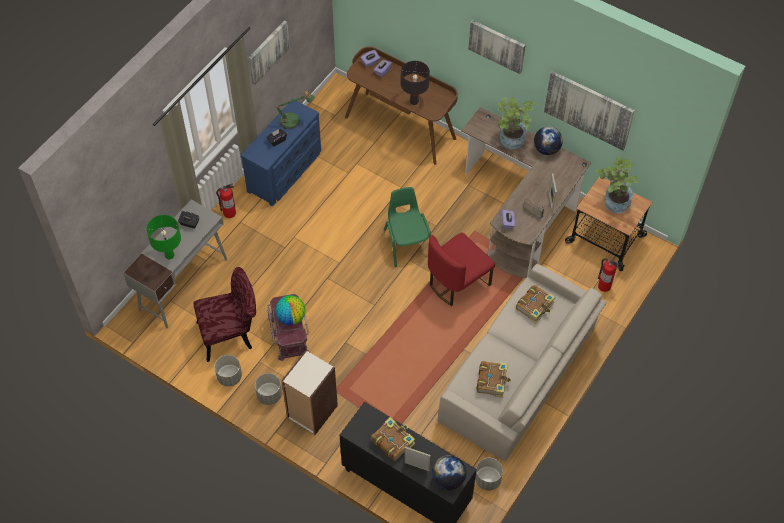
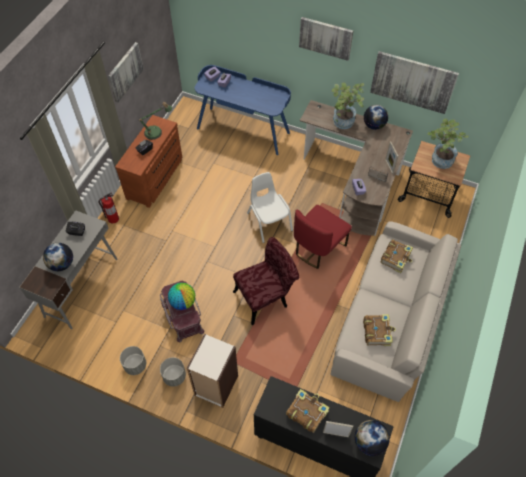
camera: 10 degrees left, 0 degrees up
green table lamp [146,215,181,259] -> globe [43,243,73,271]
red chair [193,267,256,362] -> red chair moved to [233,237,299,325]
blue dresser [241,99,321,206] -> brown dresser [115,115,182,208]
brown desk [345,47,458,165] -> blue desk [195,65,291,155]
green chair [384,187,431,267] -> white chair [247,172,293,243]
black table lamp [401,61,430,105] -> none
grey planter [475,458,503,491] -> none
fire extinguisher [598,258,619,292] -> none

